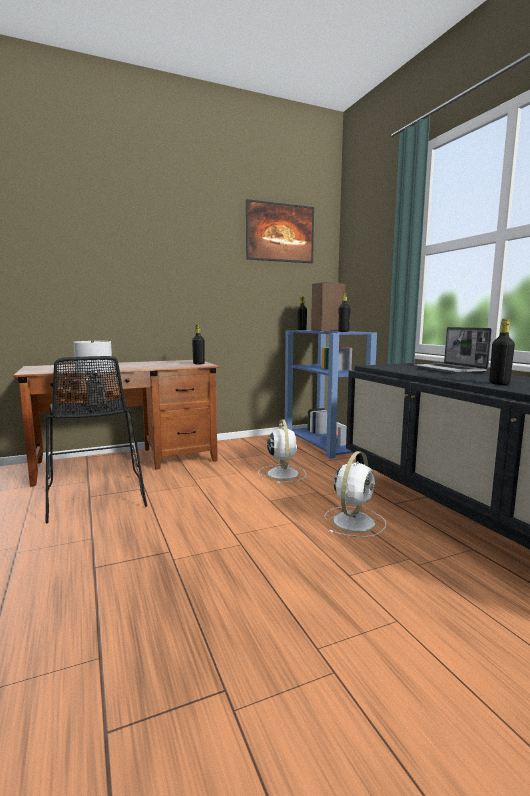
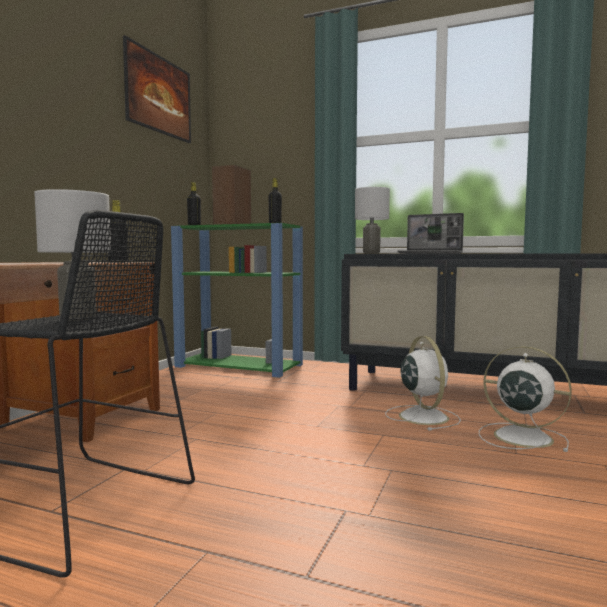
camera: 45 degrees left, 5 degrees down
white fan [258,419,307,484] -> white fan moved to [479,346,572,452]
blue bookcase [285,330,377,459] -> green bookcase [171,223,303,378]
black bottle [489,319,515,385] -> none
none -> white table lamp [355,187,390,254]

